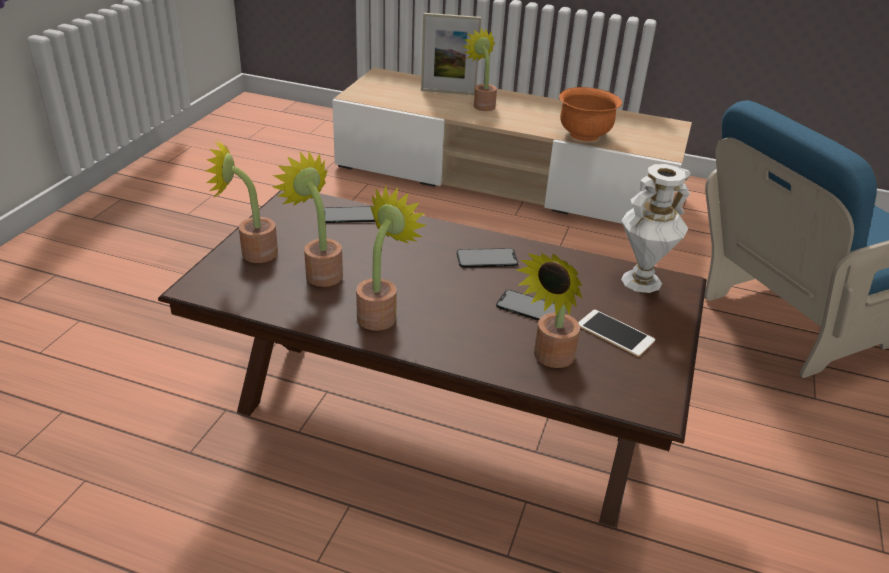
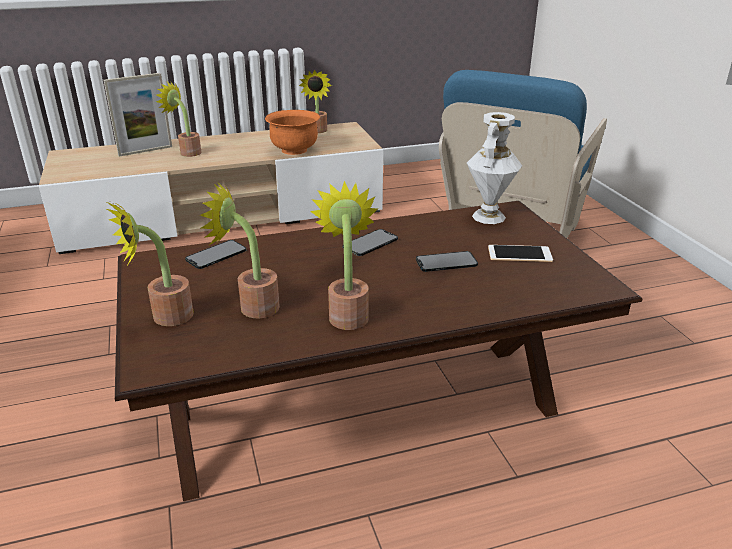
camera: 35 degrees left, 5 degrees down
potted plant [516,253,583,368] -> potted plant moved to [299,70,332,133]

